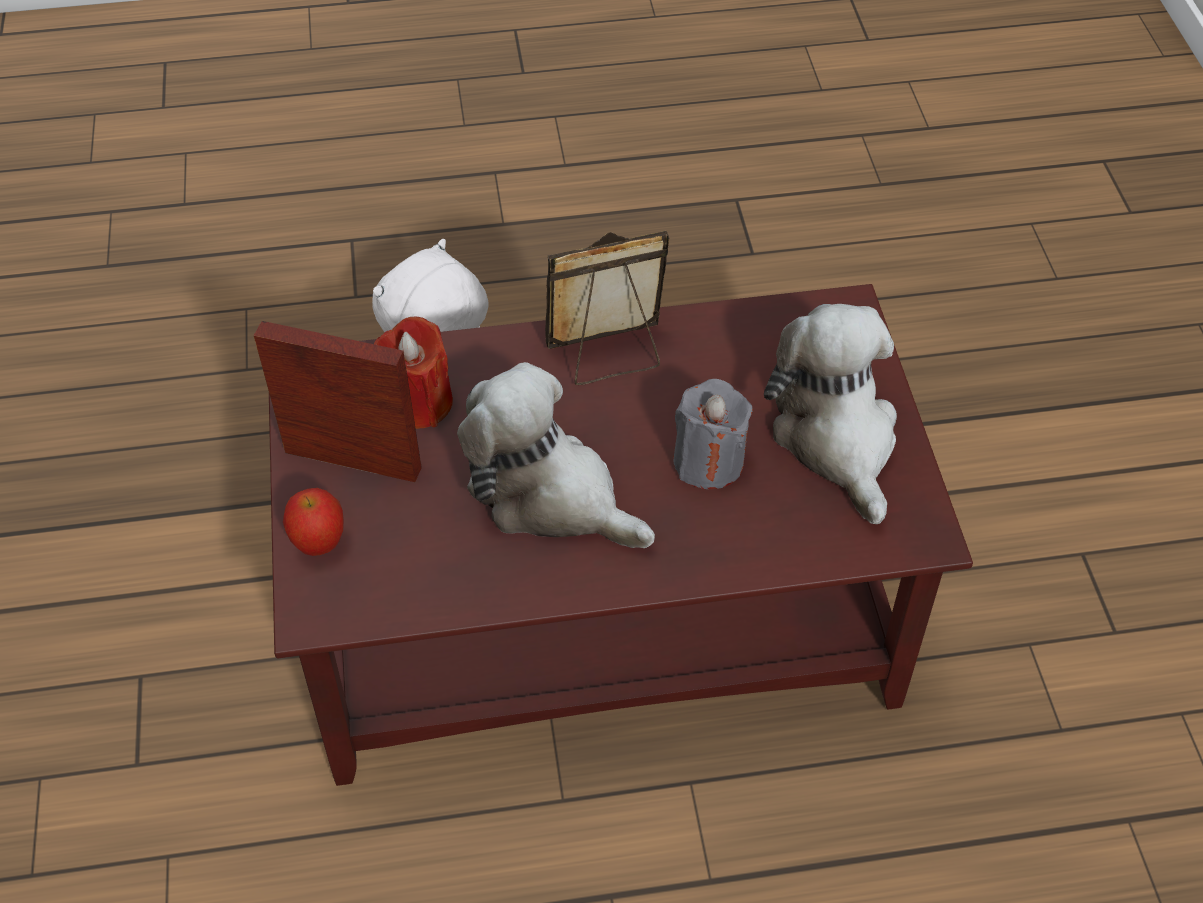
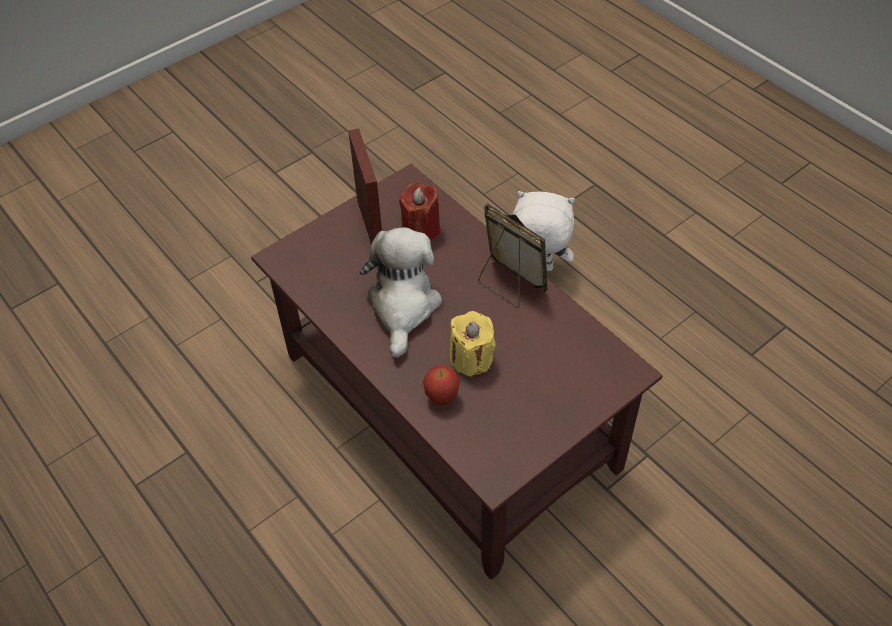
camera: 60 degrees right, 0 degrees up
apple [283,488,344,556] -> apple moved to [423,365,460,405]
grey candle [673,379,753,489] -> yellow candle [450,311,496,376]
plush toy [764,304,897,525] -> none

